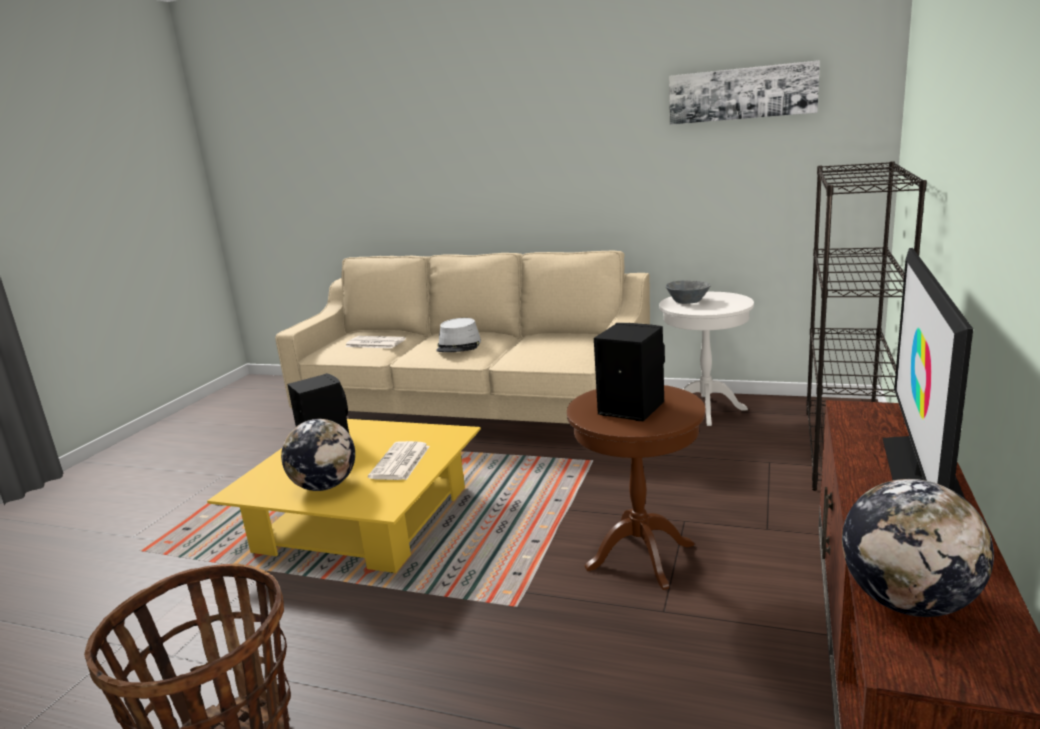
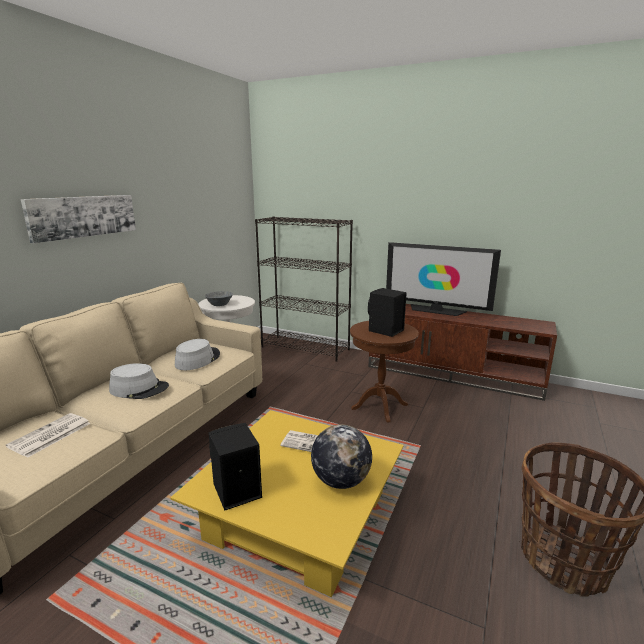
camera: 85 degrees left, 0 degrees up
picture [669,60,820,125] -> picture moved to [21,195,136,243]
globe [842,479,994,617] -> none
none -> grey hat [175,339,220,370]

